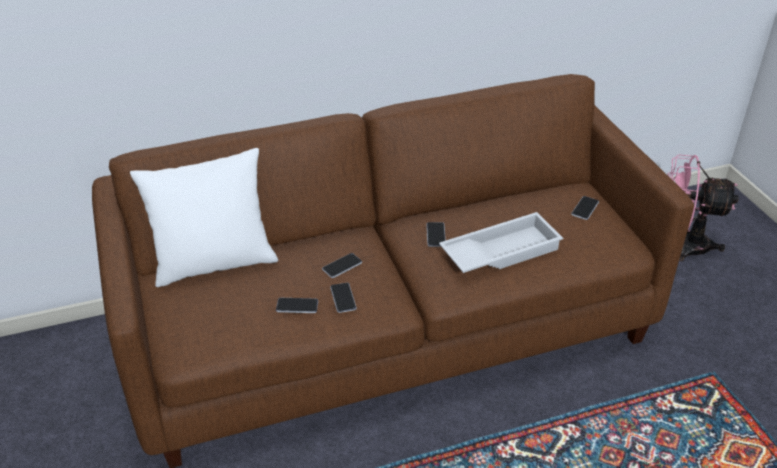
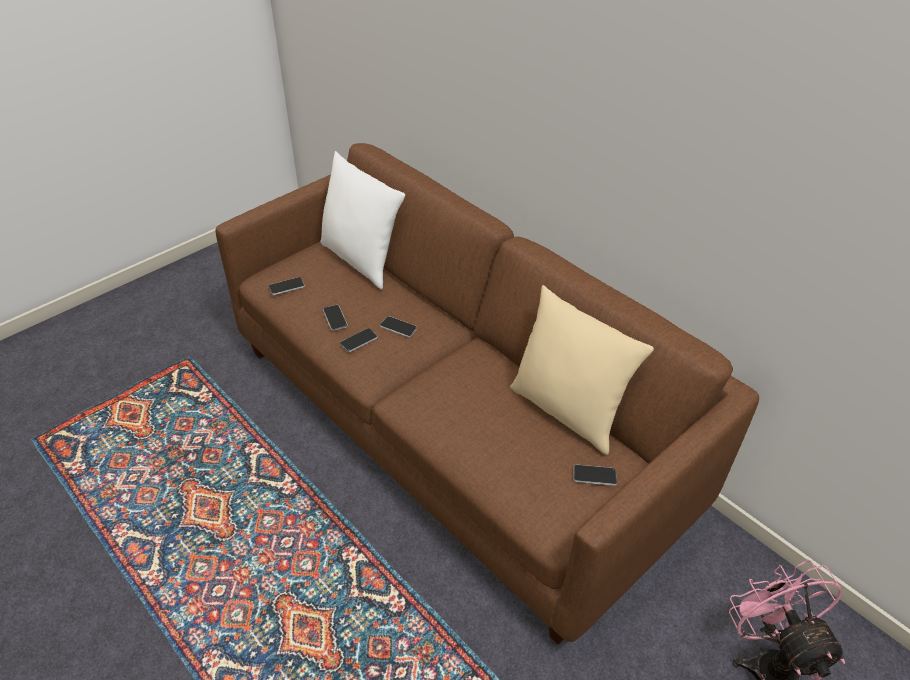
camera: 65 degrees right, 5 degrees up
phone [426,222,446,247] -> phone moved to [268,277,305,295]
white tray [439,212,563,273] -> none
none -> beige pillow [510,285,654,455]

